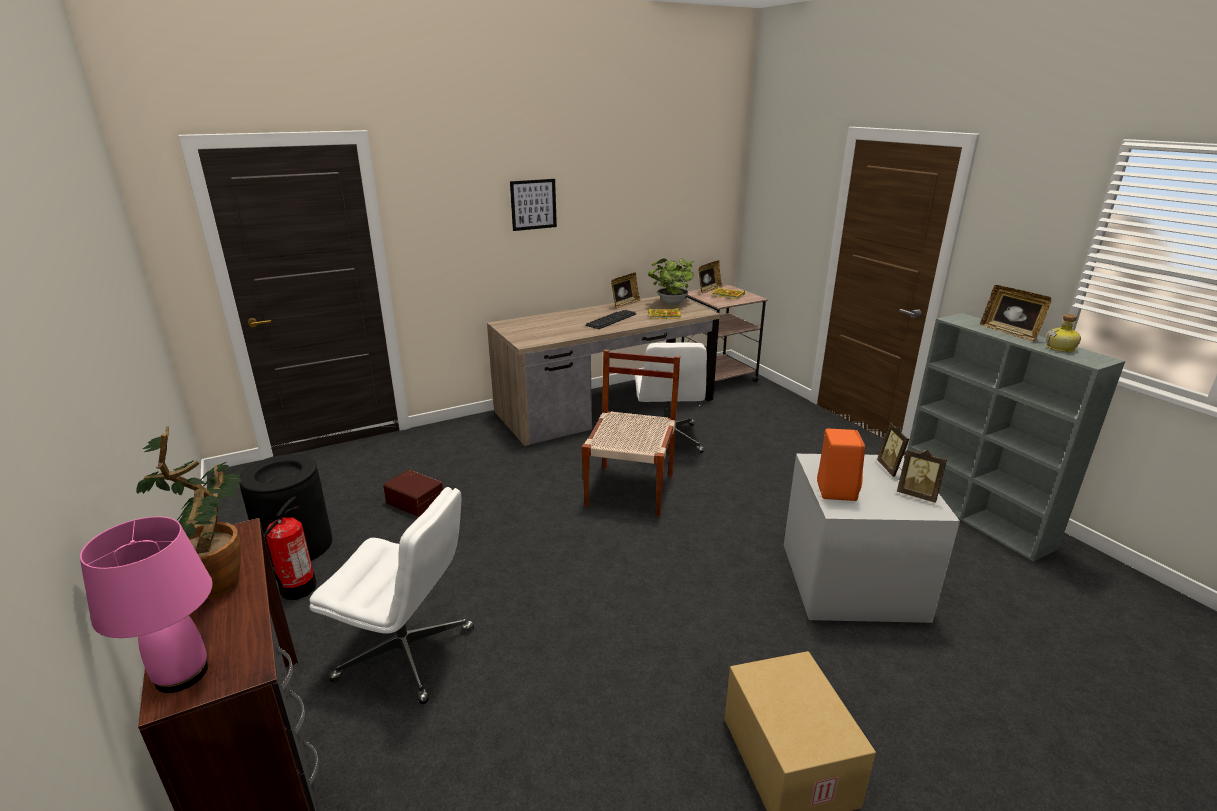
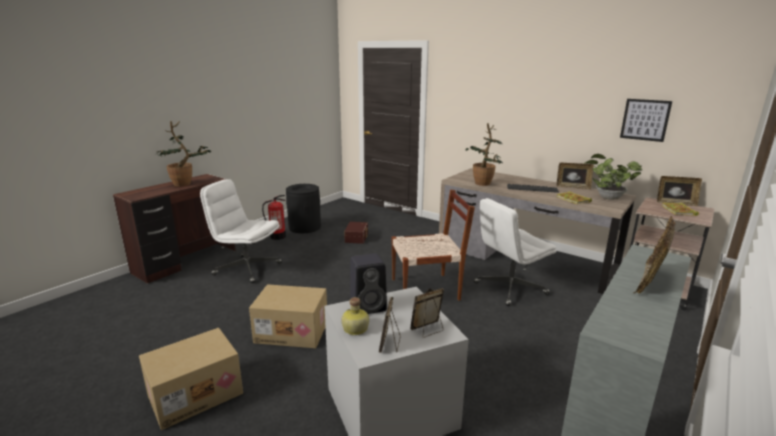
camera: 65 degrees right, 5 degrees down
pink table lamp [80,516,213,693] -> none
white office chair [310,487,474,704] -> white office chair turned 120 degrees clockwise [200,179,282,283]
picture [510,179,557,231] -> picture moved to [620,99,672,142]
orange speaker [817,429,865,501] -> black speaker [350,253,387,314]
bottle [1046,314,1081,352] -> bottle moved to [341,297,369,335]
none -> cardboard box [249,284,327,348]
none -> potted plant [466,123,503,186]

